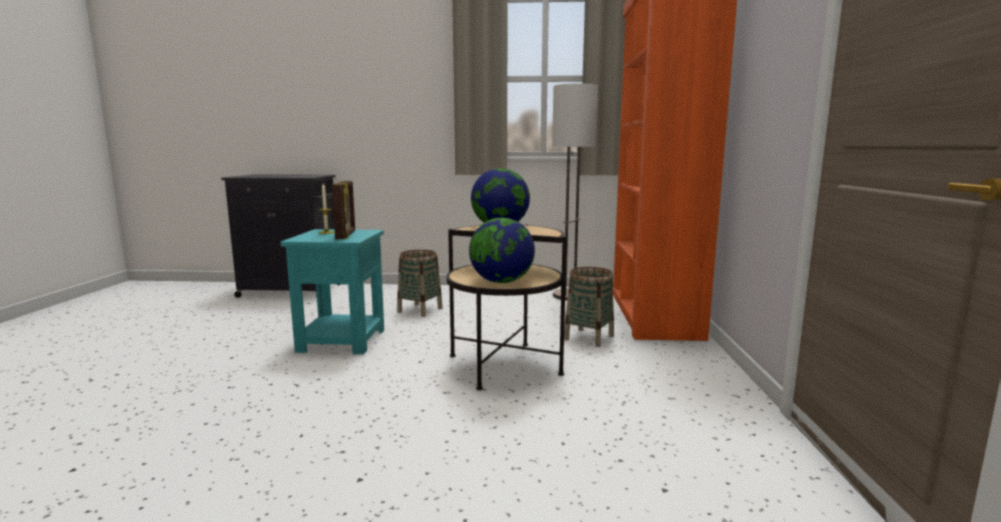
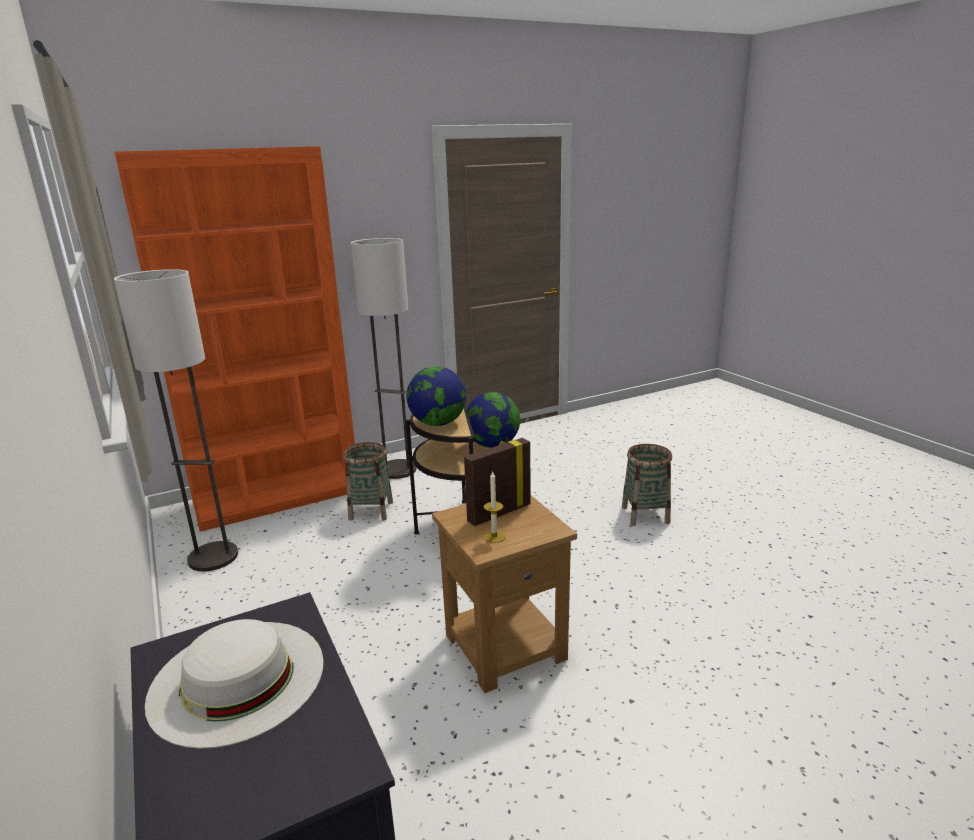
camera: 120 degrees left, 10 degrees up
turquoise side table [281,229,384,354] -> brown side table [432,495,577,693]
basket [397,250,442,317] -> basket moved to [622,444,672,526]
none -> white hat [145,619,324,749]
none -> floor lamp [351,238,417,479]

